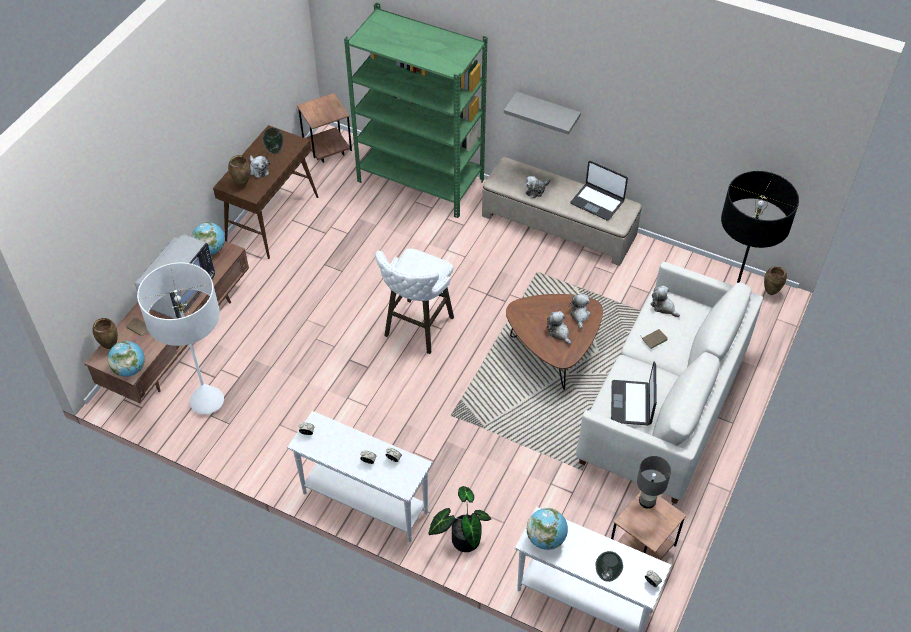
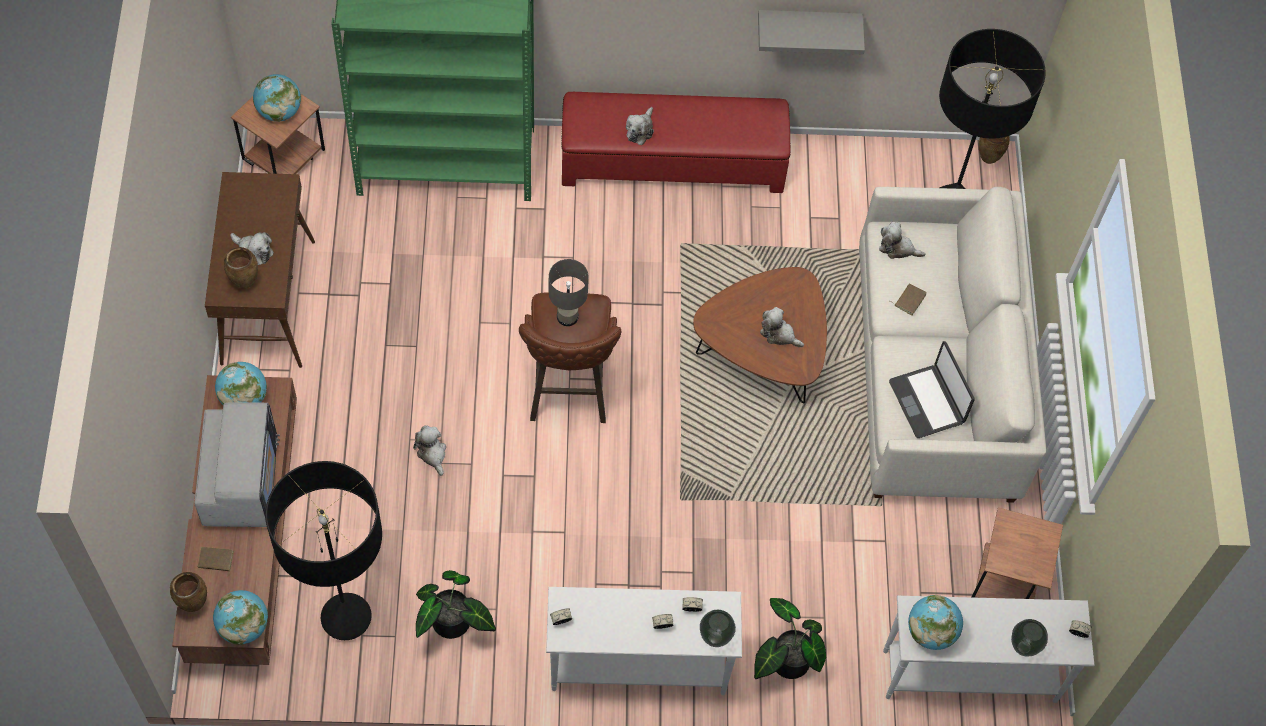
camera: 30 degrees left, 10 degrees up
white floor lamp [137,262,224,414] -> black floor lamp [265,461,382,640]
vase [263,128,283,154] -> vase moved to [700,610,736,647]
white stool [375,248,454,354] -> brown stool [519,292,621,423]
beige bench [482,157,642,266] -> red bench [561,92,791,193]
grey shelf [504,92,581,135] -> grey shelf moved to [758,10,865,55]
plush toy [569,294,591,329] -> plush toy moved to [413,425,446,476]
laptop [570,161,628,220] -> none
grey table lamp [637,456,671,509] -> grey table lamp moved to [549,259,589,326]
none -> globe [253,74,301,122]
none -> potted plant [416,570,496,639]

